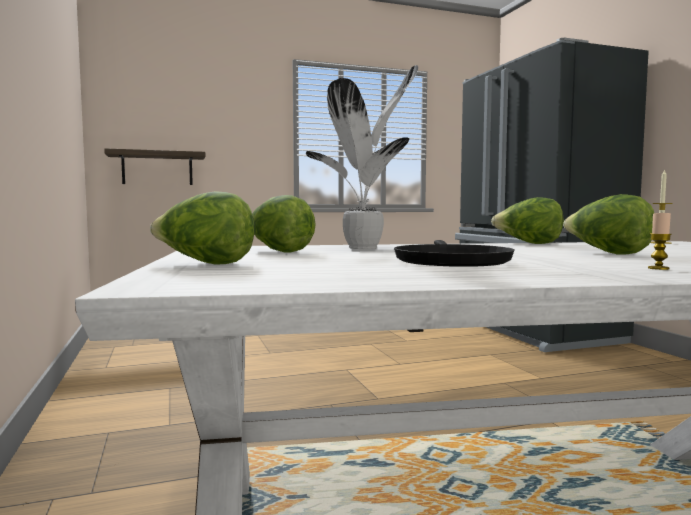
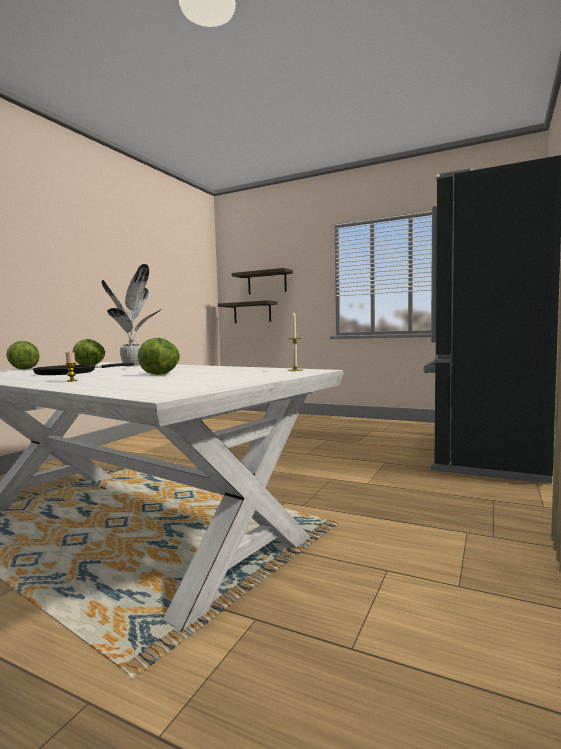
camera: 45 degrees right, 0 degrees up
lettuce [491,197,564,244] -> none
none -> shelf [232,268,293,294]

